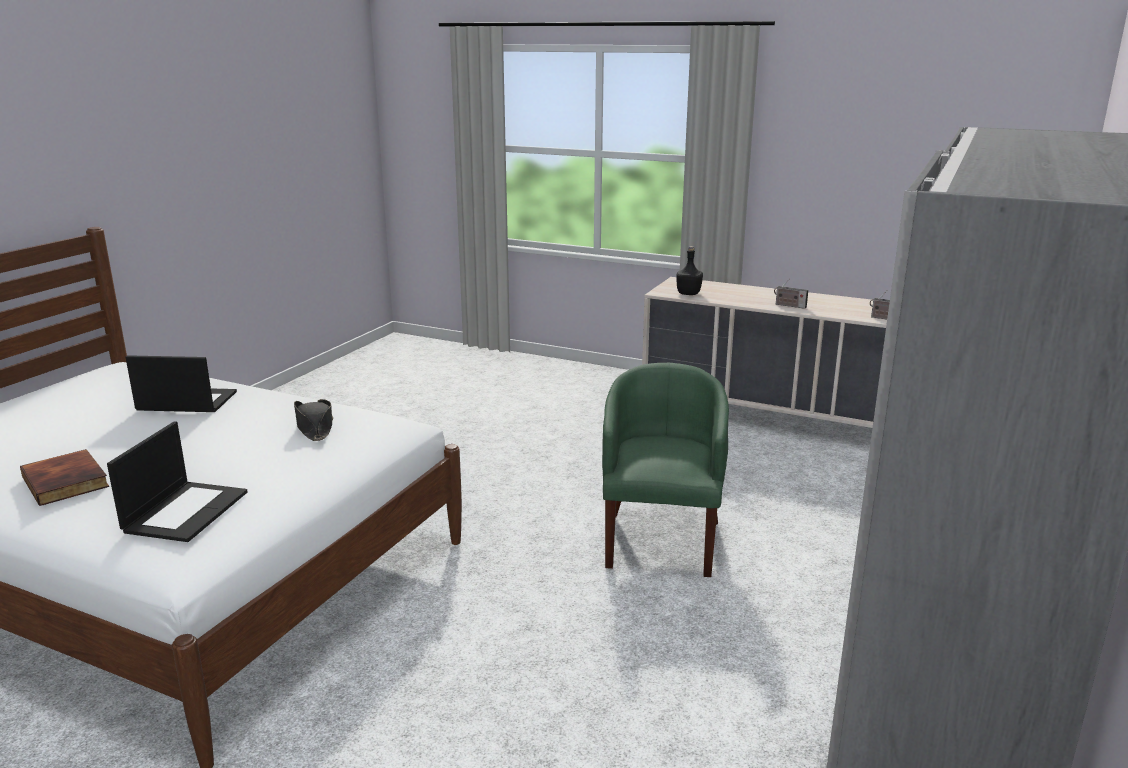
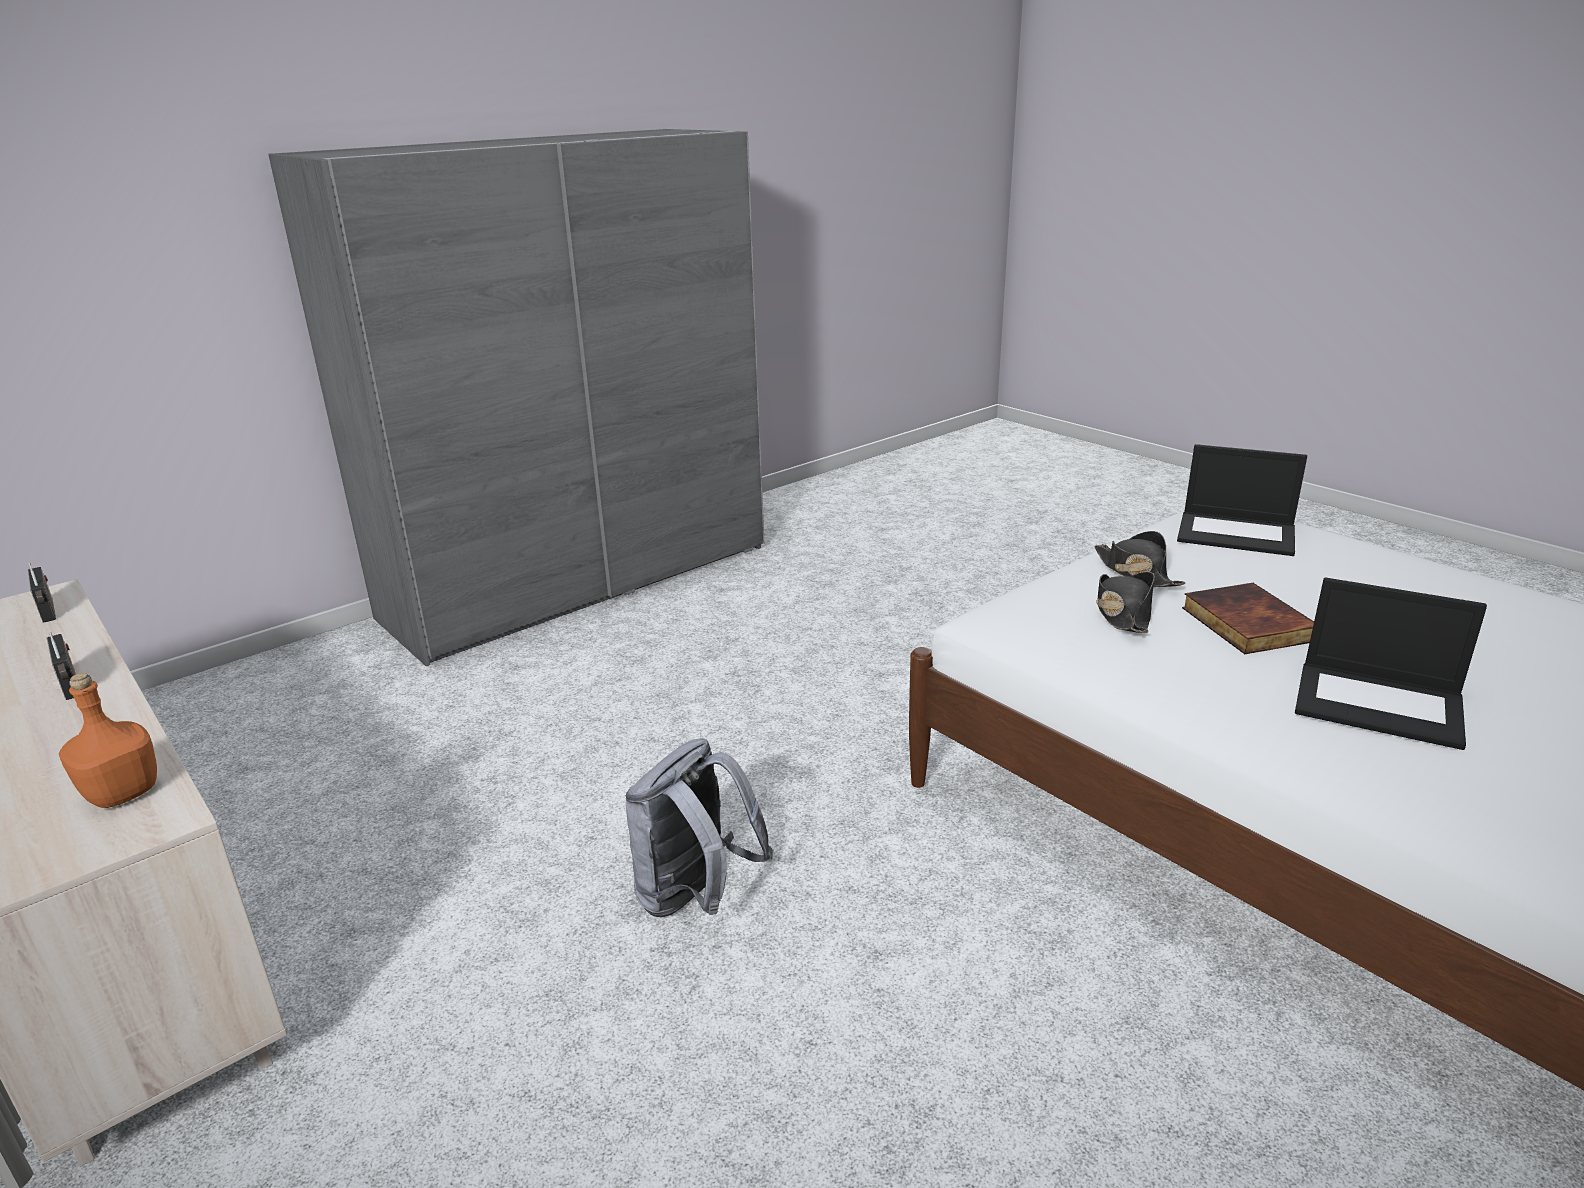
camera: 155 degrees left, 5 degrees up
book [20,449,109,506] -> book moved to [1182,583,1314,654]
laptop [107,421,248,542] -> laptop turned 105 degrees counterclockwise [1177,444,1307,556]
green armchair [602,363,729,577] -> none
black bottle [676,246,703,295] -> orange bottle [59,673,157,808]
none -> grey backpack [626,738,774,917]
none -> black hat [1094,531,1185,587]

